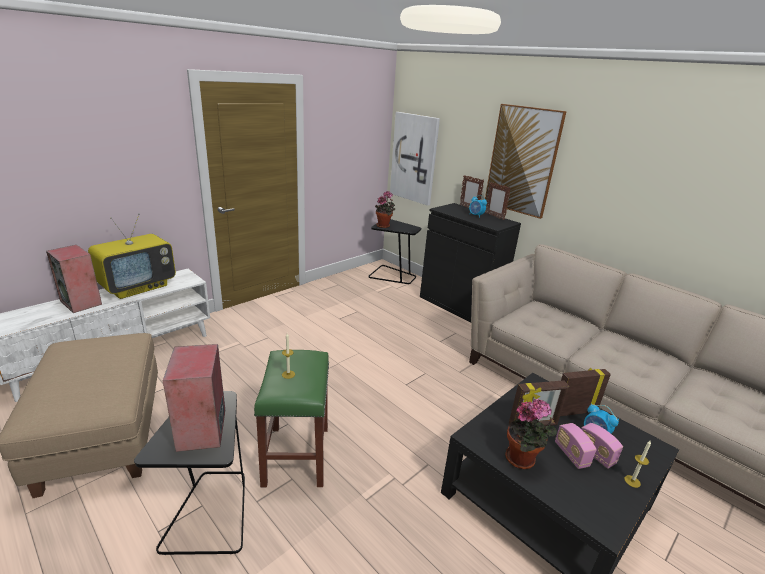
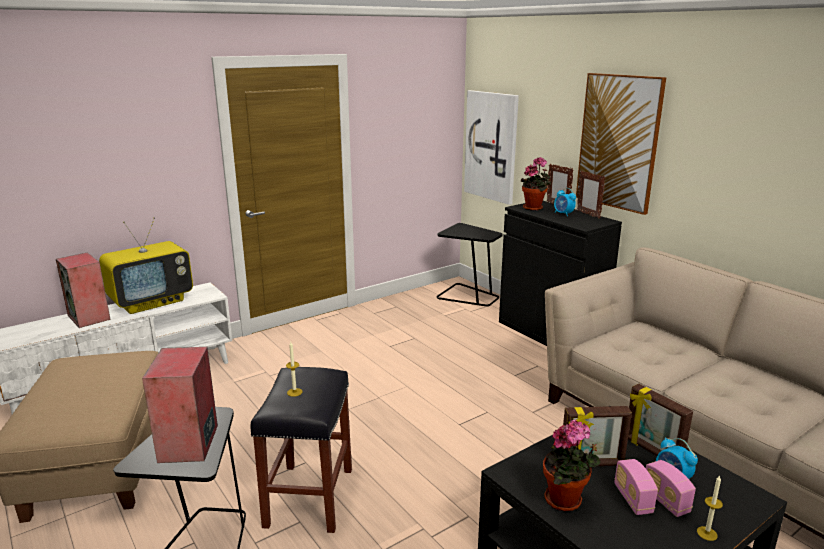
camera: 10 degrees right, 5 degrees down
green stool [254,350,329,487] -> black stool [251,367,352,533]
potted plant [375,191,395,228] -> potted plant moved to [521,157,551,211]
picture frame [560,368,611,416] -> picture frame turned 120 degrees counterclockwise [628,384,693,456]

